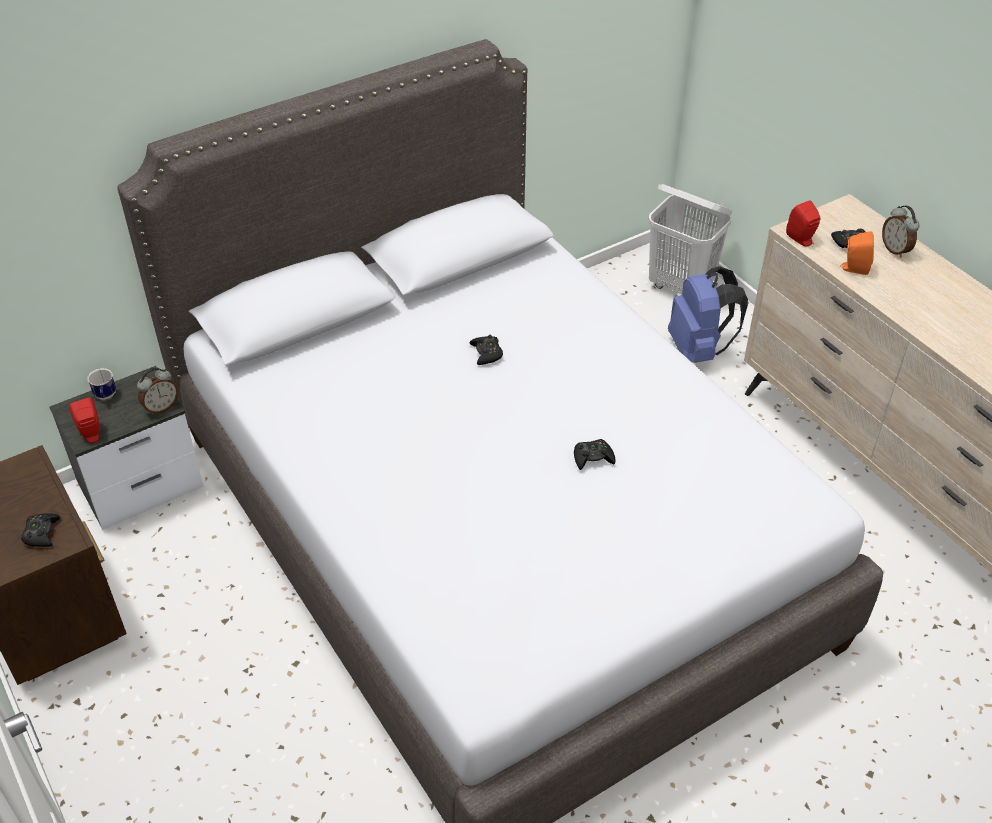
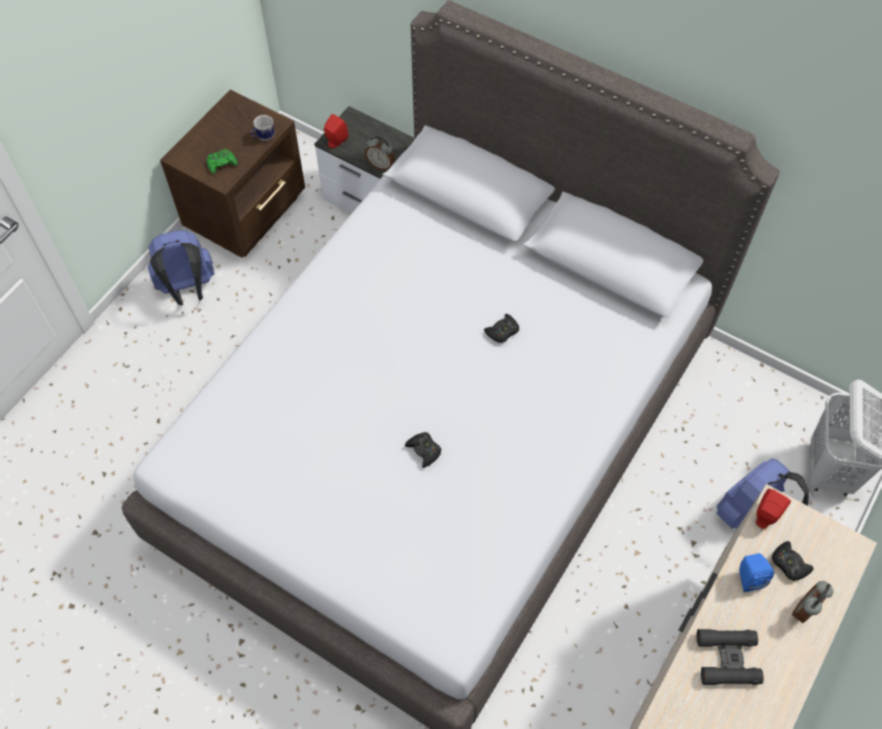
camera: 65 degrees right, 15 degrees up
black game controller [21,513,61,547] -> green game controller [207,149,237,174]
mug [87,368,116,400] -> mug moved to [251,115,275,141]
orange speaker [840,231,874,275] -> blue speaker [739,553,774,592]
none -> blue backpack [148,230,214,305]
none -> black binoculars [697,629,764,685]

